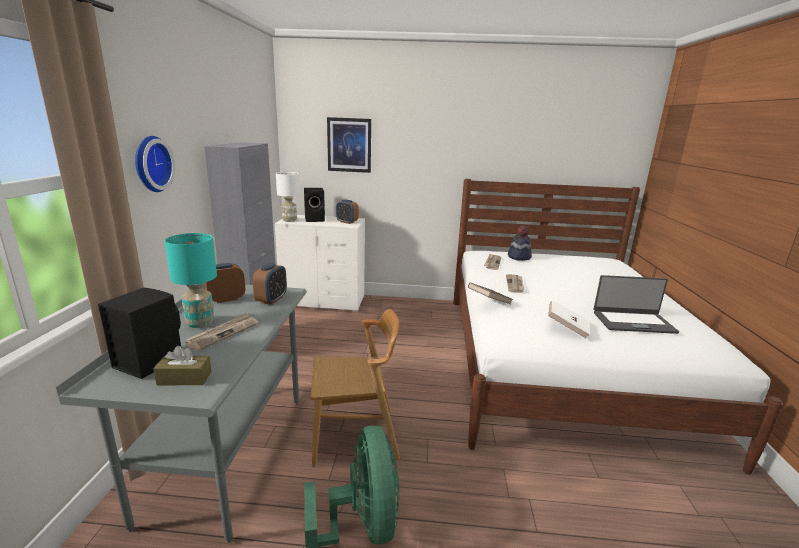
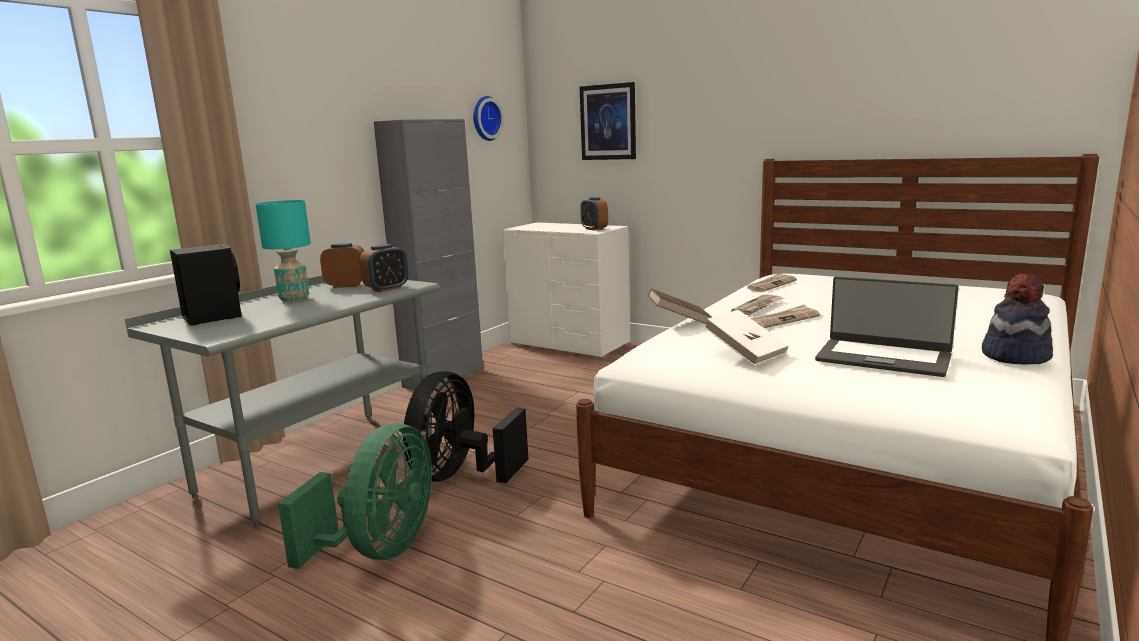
camera: 30 degrees right, 5 degrees down
wall clock [135,136,175,192] -> wall clock moved to [473,96,504,141]
brown tissue box [153,346,211,385] -> none
newspaper [185,313,258,351] -> newspaper moved to [751,305,821,328]
white table lamp [276,172,300,222] -> none
black speaker [304,188,325,222] -> none
brown chair [310,309,400,467] -> black fan [403,371,529,483]
hat [508,225,532,261] -> hat moved to [982,274,1053,364]

